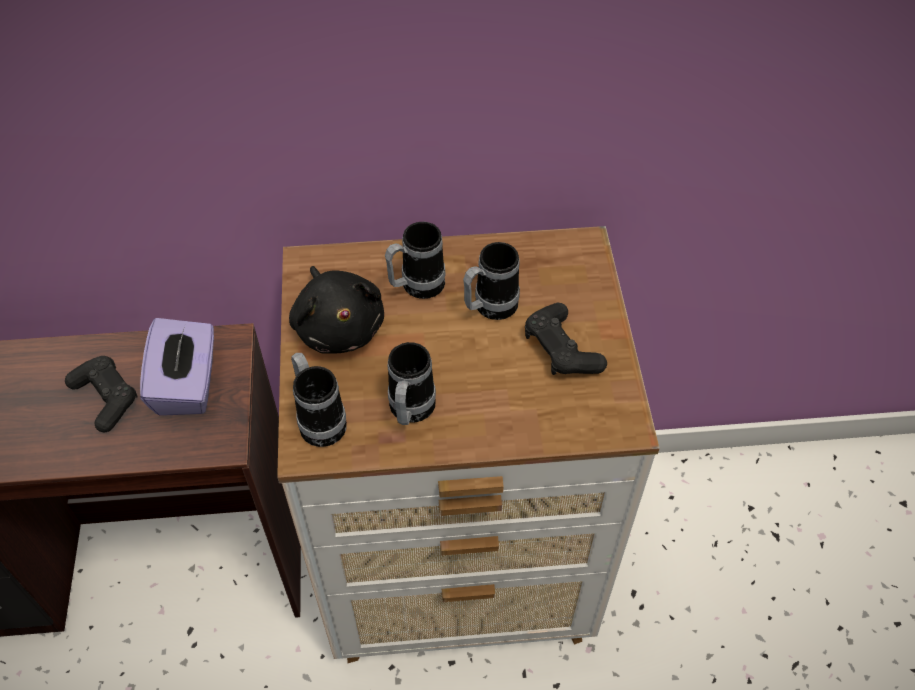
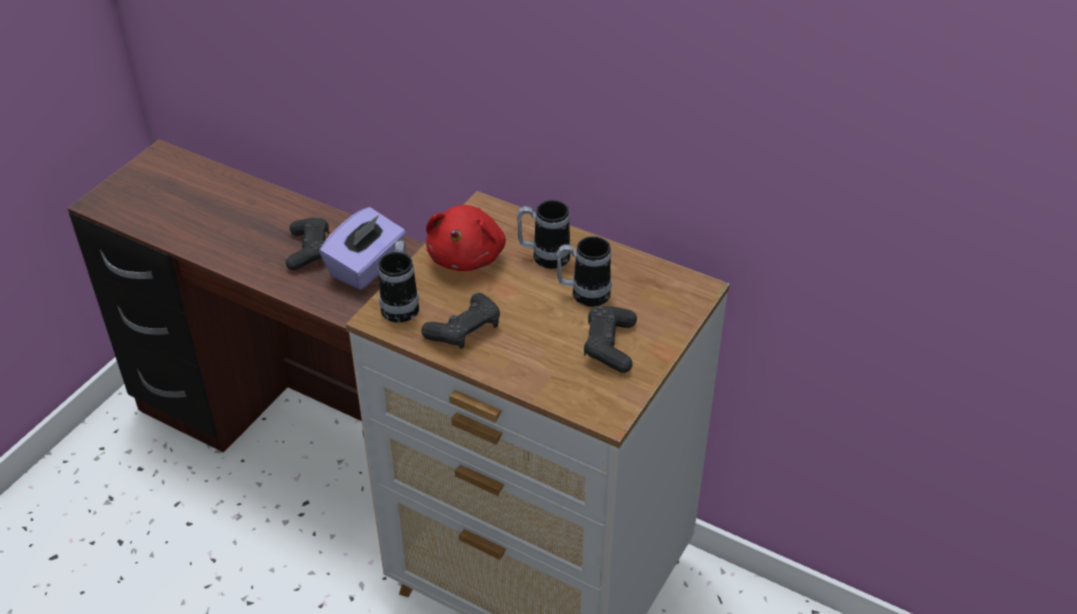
camera: 35 degrees right, 10 degrees down
black plush toy [289,266,384,354] -> red plush toy [426,205,506,271]
mug [388,342,436,425] -> black game controller [421,293,500,349]

